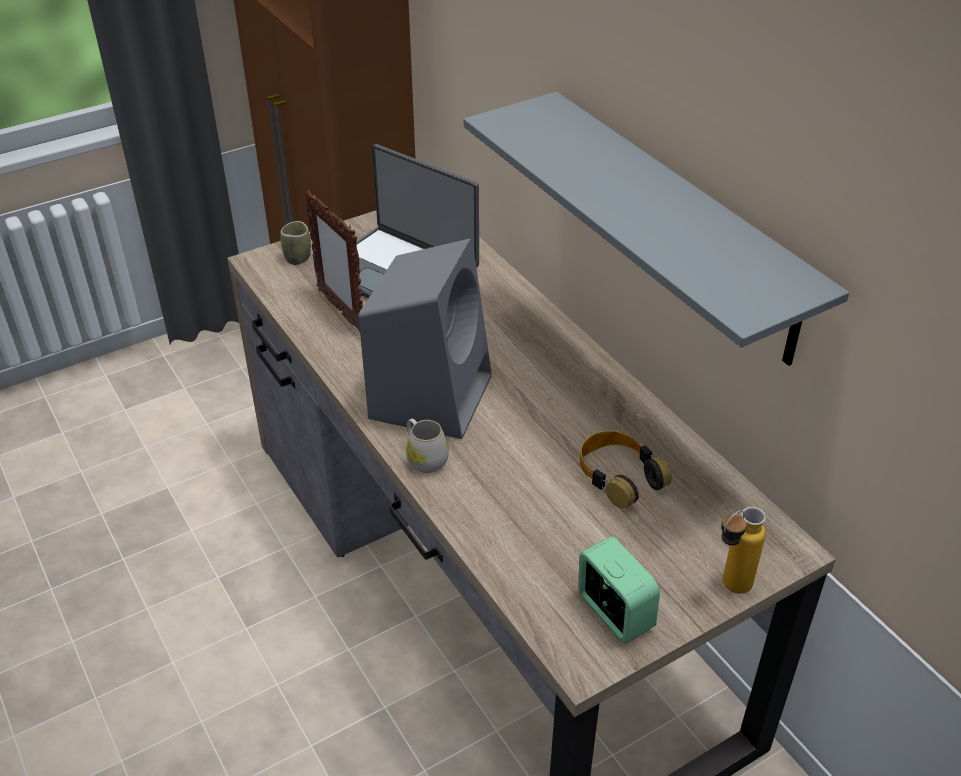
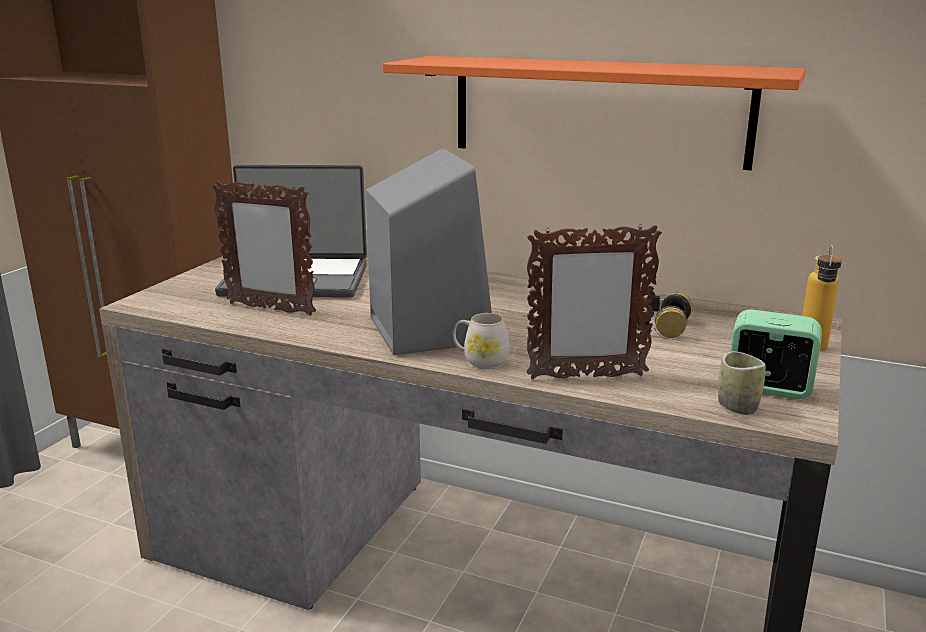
camera: 35 degrees left, 20 degrees down
cup [280,221,311,265] -> cup moved to [718,351,766,415]
grey shelf [464,92,849,366] -> orange shelf [383,56,806,170]
none -> picture frame [527,225,662,379]

